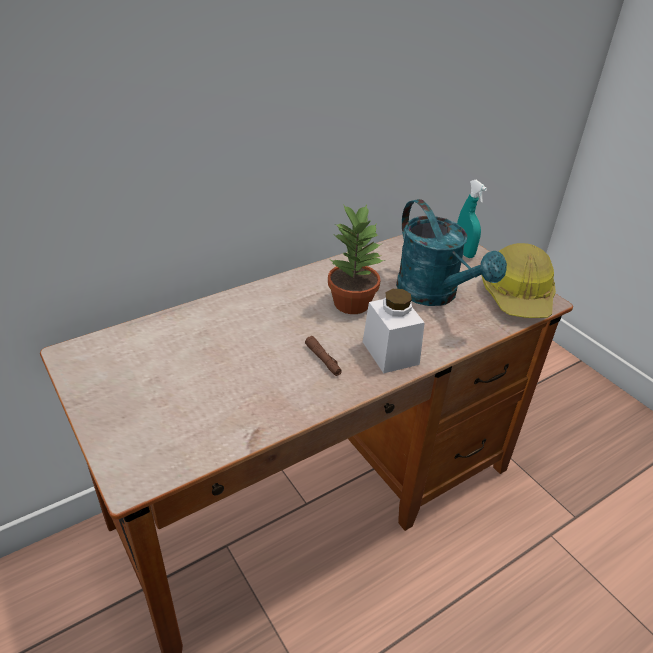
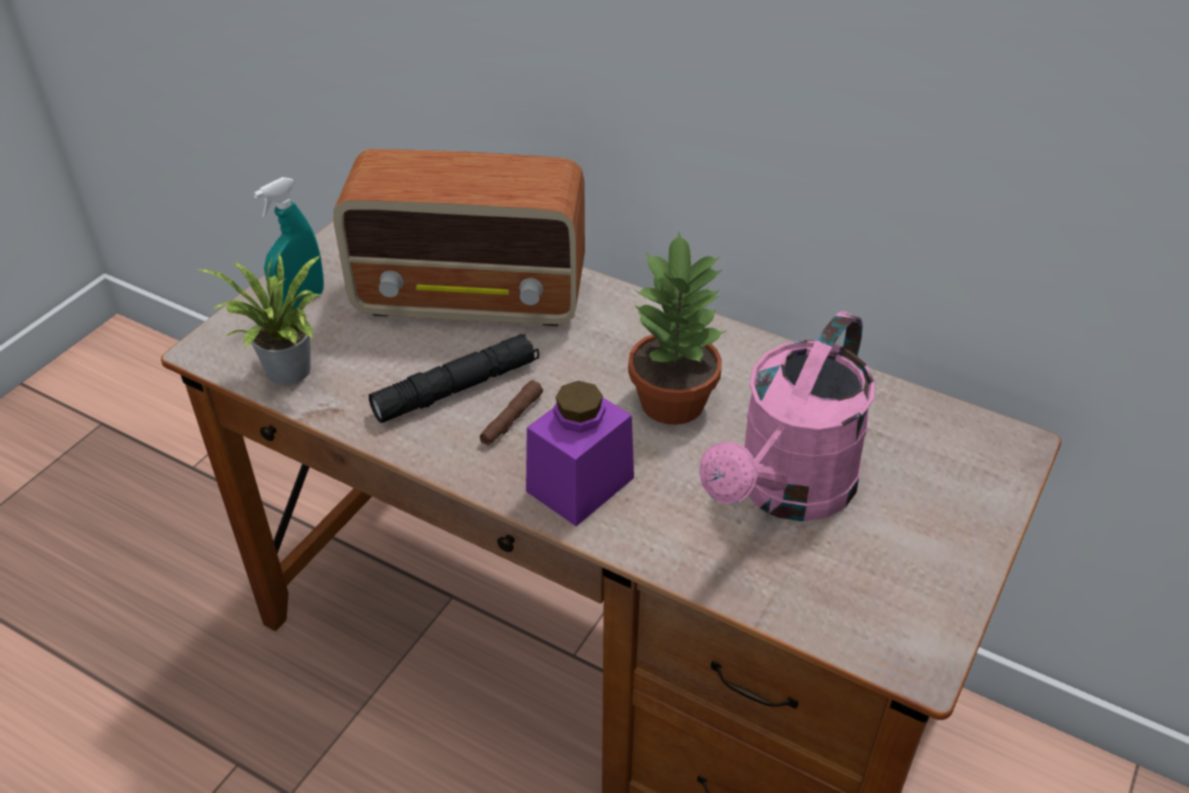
camera: 65 degrees right, 5 degrees up
white jar [363,289,425,373] -> purple jar [526,381,634,526]
turquoise watering can [396,199,507,306] -> pink watering can [699,311,875,522]
turquoise spray bottle [457,180,487,258] -> turquoise spray bottle moved to [253,177,324,309]
hard hat [481,243,556,318] -> none
none -> potted plant [199,252,322,385]
none -> radio [333,149,585,326]
none -> black flashlight [369,334,539,423]

